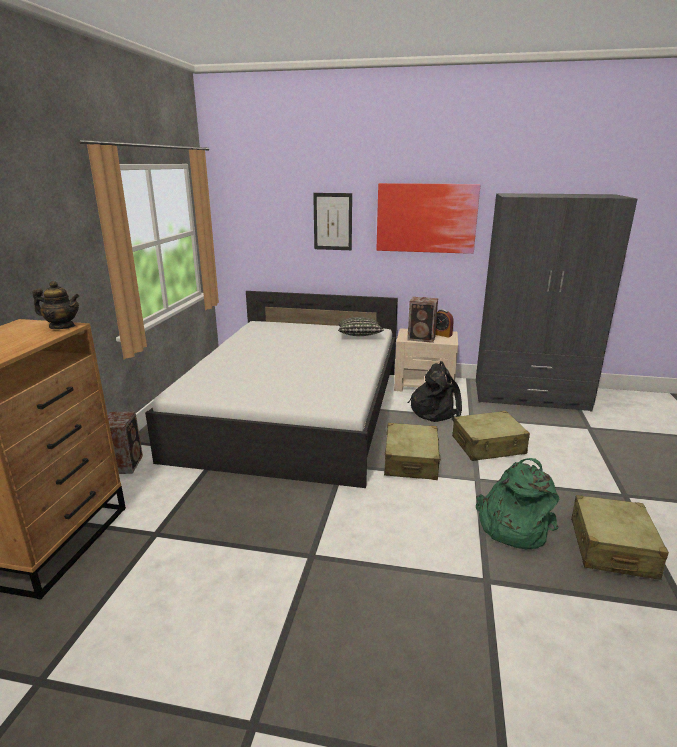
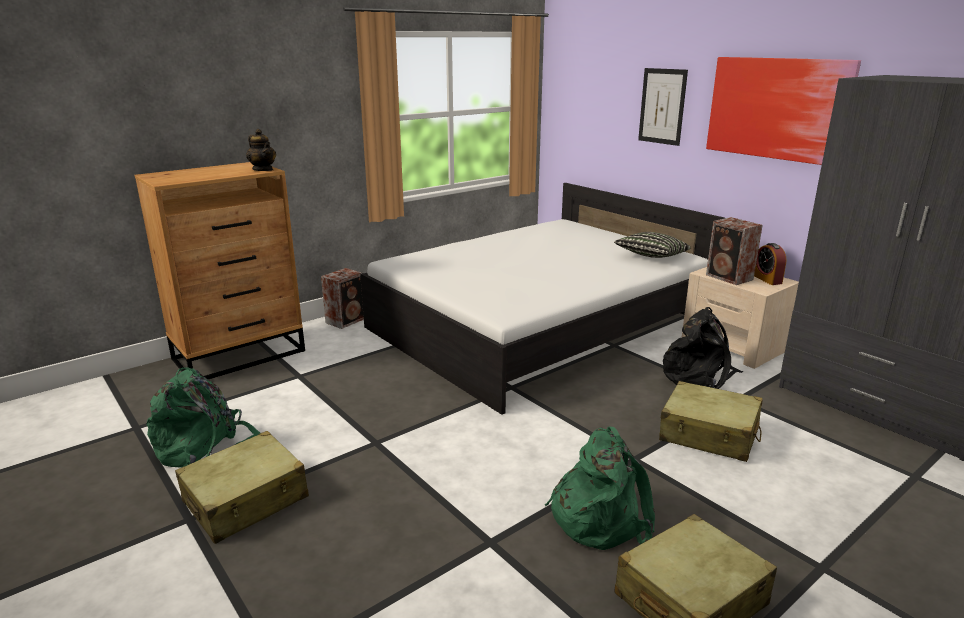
camera: 40 degrees right, 0 degrees up
beige suitcase [384,423,441,480] -> beige suitcase moved to [175,431,309,544]
none -> green backpack [147,367,260,468]

